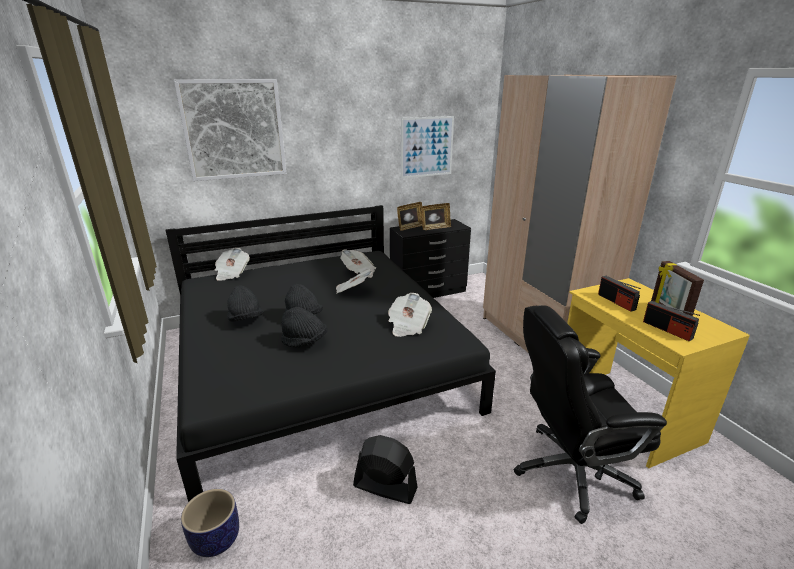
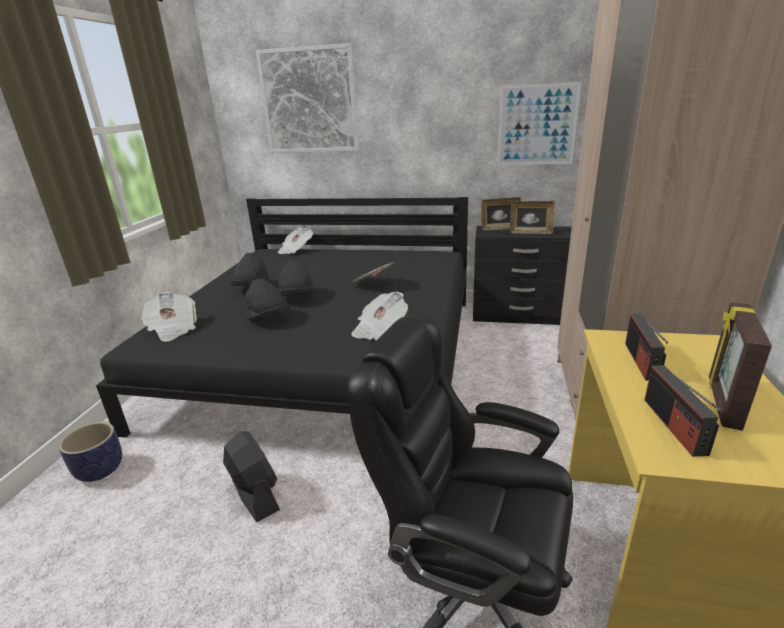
camera: 35 degrees right, 0 degrees up
newspaper [340,249,376,278] -> newspaper moved to [141,292,197,342]

